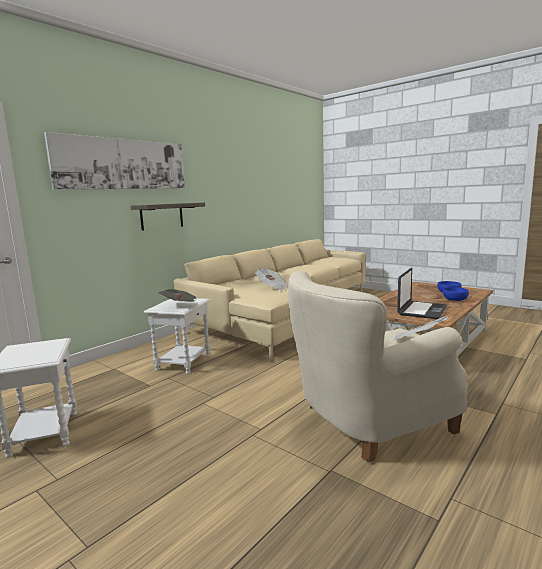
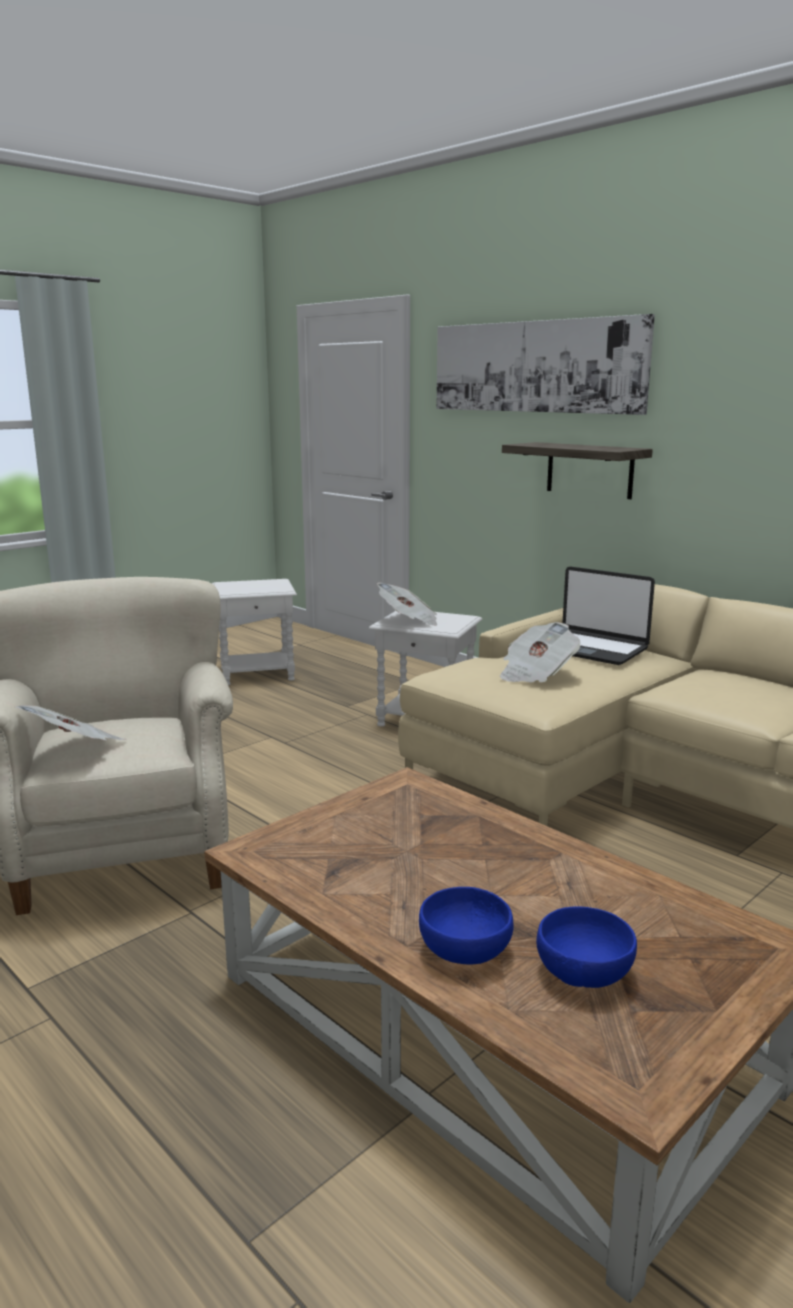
camera: 95 degrees right, 5 degrees up
laptop [397,268,447,319] -> laptop moved to [562,566,655,665]

